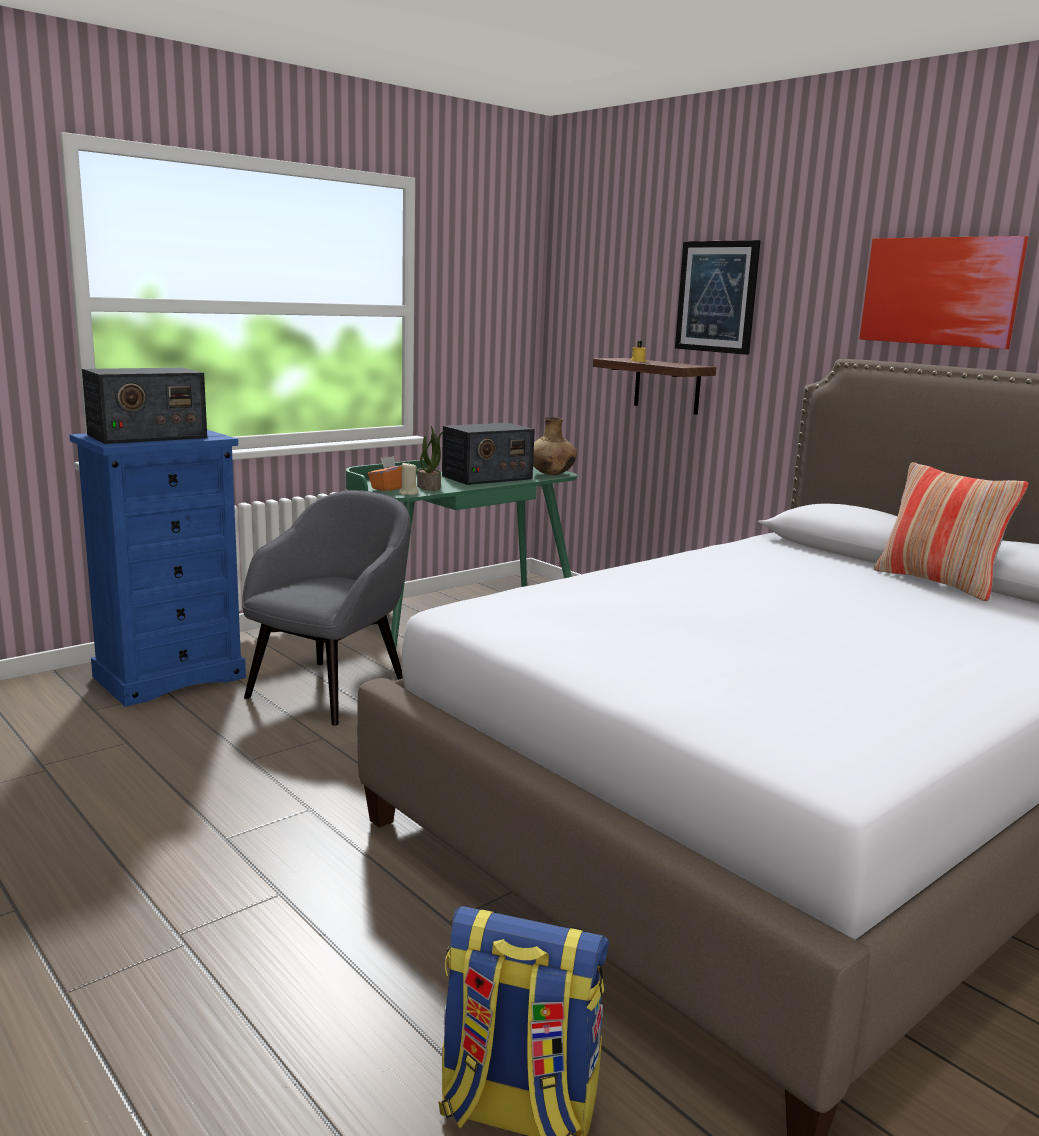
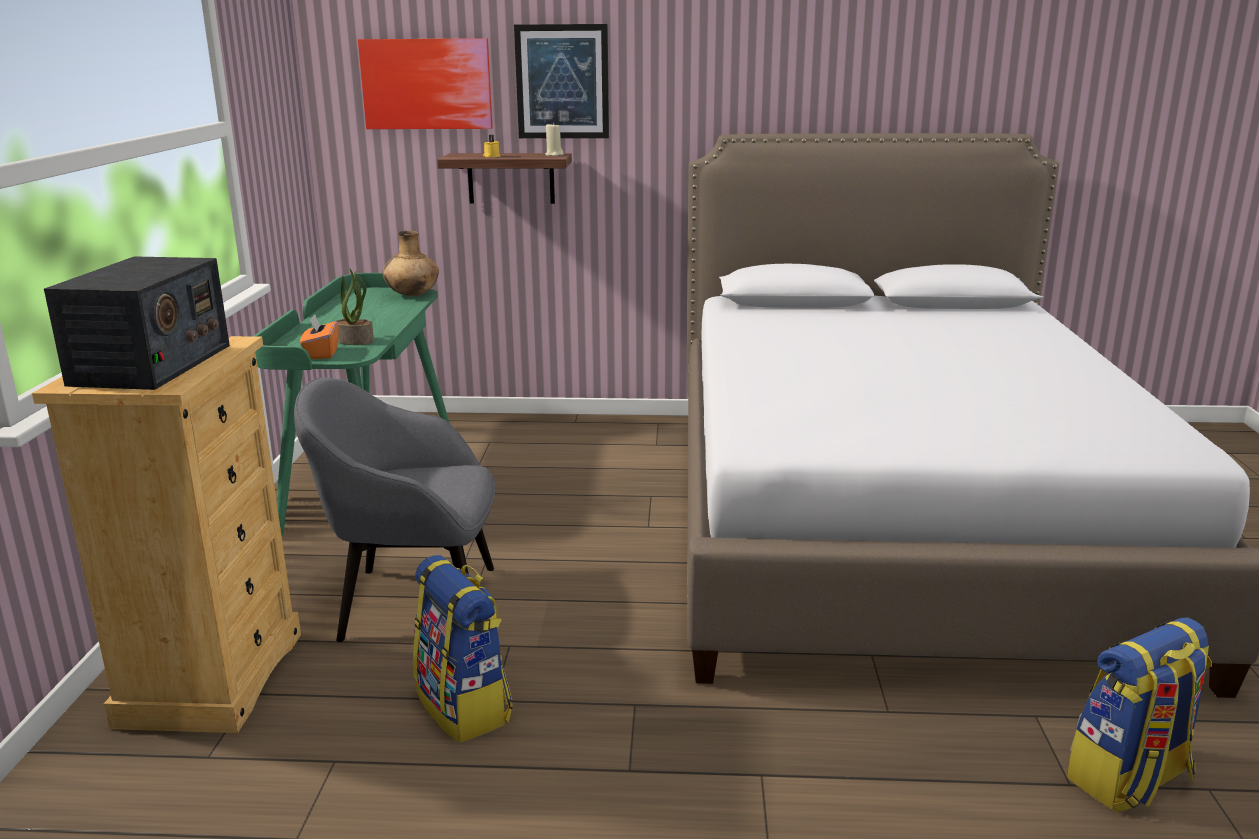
camera: 45 degrees left, 5 degrees up
blue dresser [69,430,246,707] -> beige dresser [32,336,301,733]
grey armchair [242,490,411,726] -> grey armchair turned 75 degrees counterclockwise [294,378,495,642]
beige candle [399,463,419,495] -> beige candle moved to [545,122,564,156]
radio [442,423,535,485] -> none
picture [860,236,1028,349] -> picture moved to [358,38,493,129]
pillow [874,462,1028,601] -> none
none -> backpack [413,555,513,743]

